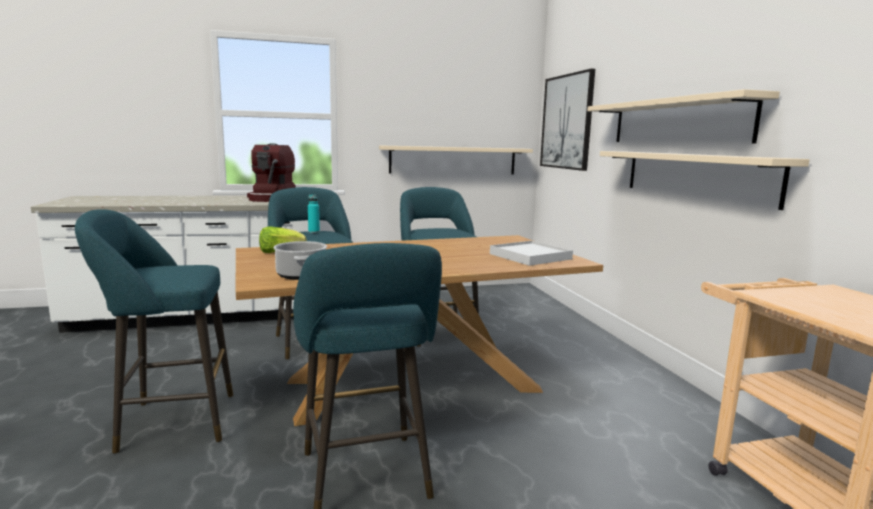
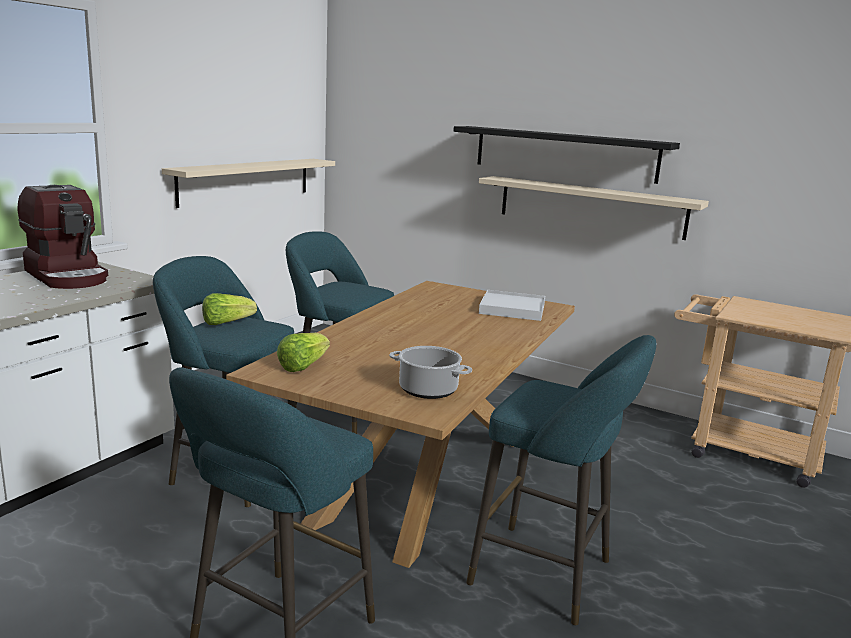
camera: 45 degrees left, 5 degrees up
turquoise bottle [308,194,320,233] -> lettuce [202,293,257,325]
picture [540,69,595,171] -> none
beige shelf [587,89,780,144] -> black shelf [453,126,680,184]

